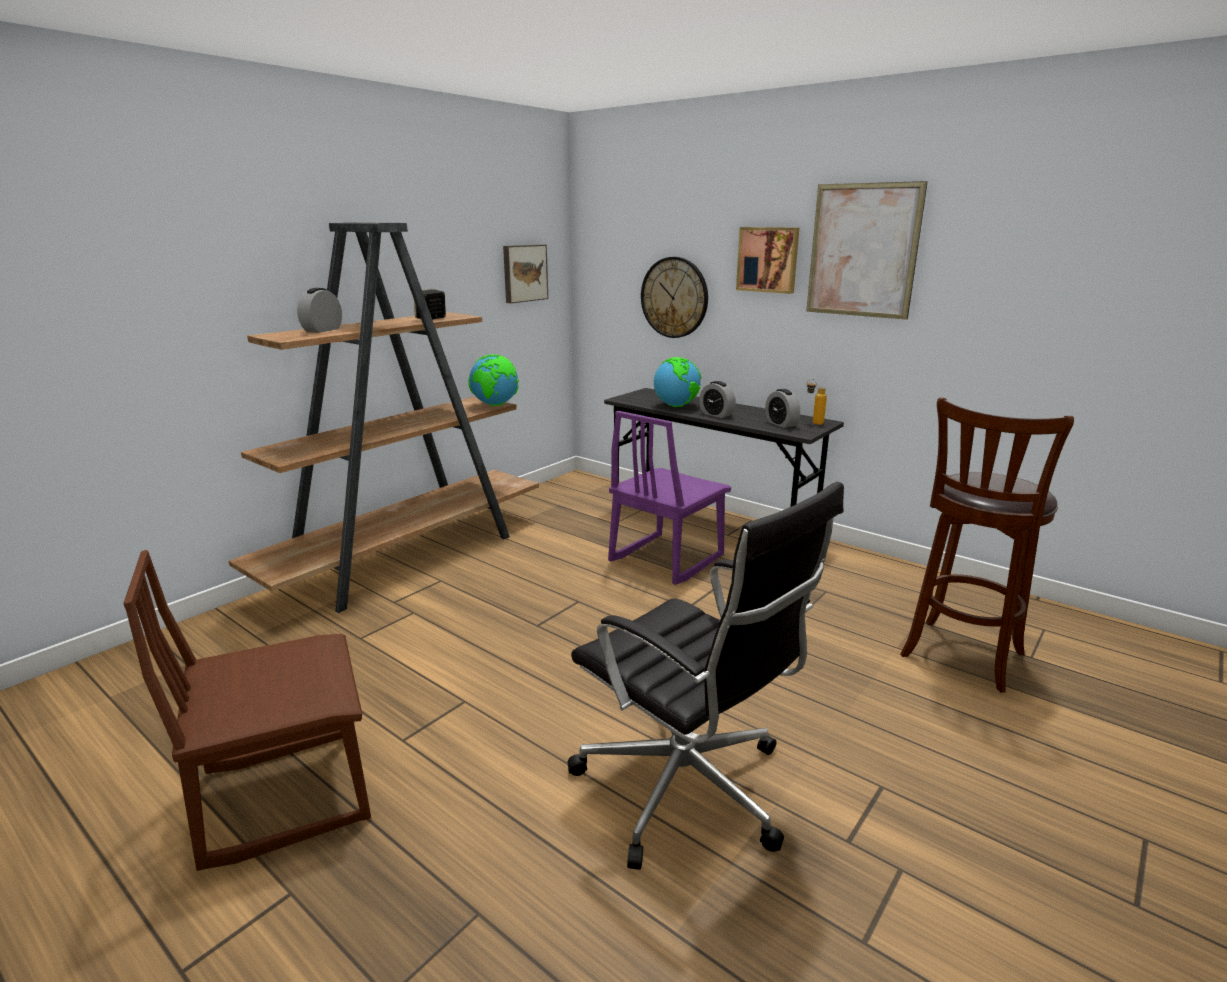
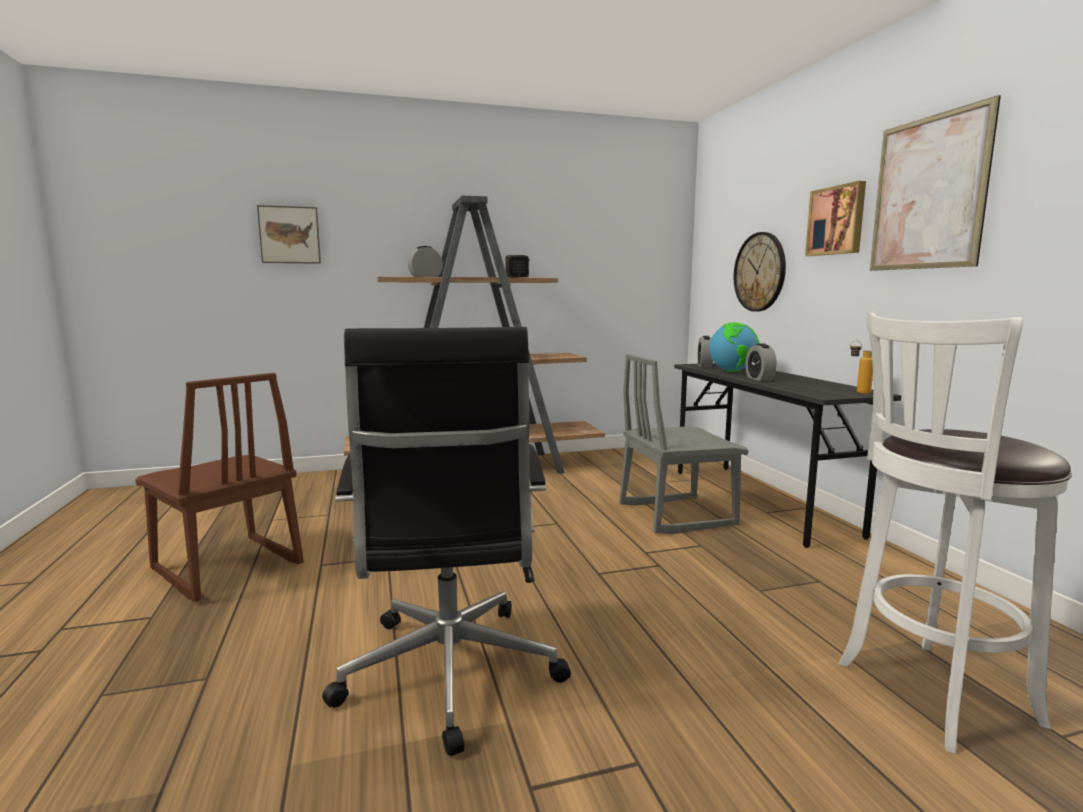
camera: 35 degrees right, 10 degrees down
brown chair [123,550,371,871] -> brown chair turned 150 degrees counterclockwise [135,373,304,602]
globe [468,354,519,406] -> none
picture [503,245,548,303] -> picture moved to [257,205,321,264]
purple chair [608,411,731,585] -> grey chair [619,354,749,534]
alarm clock [765,389,801,428] -> alarm clock moved to [697,336,713,367]
brown stool [900,397,1074,693] -> white stool [839,311,1072,754]

